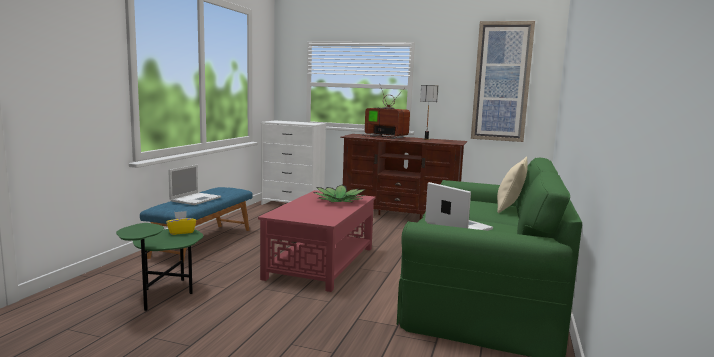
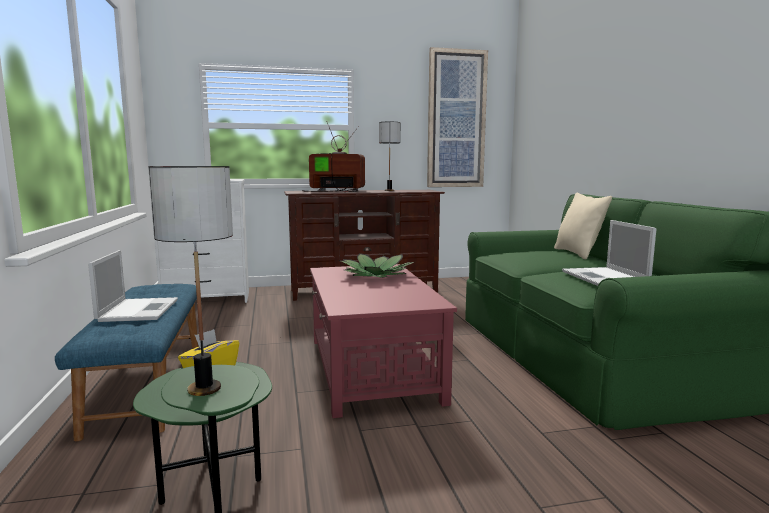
camera: 30 degrees left, 0 degrees up
laptop [425,182,493,231] -> laptop turned 120 degrees counterclockwise [562,220,656,286]
none -> table lamp [148,166,233,396]

